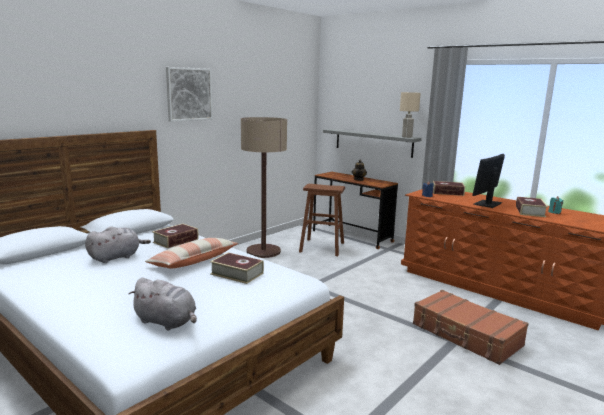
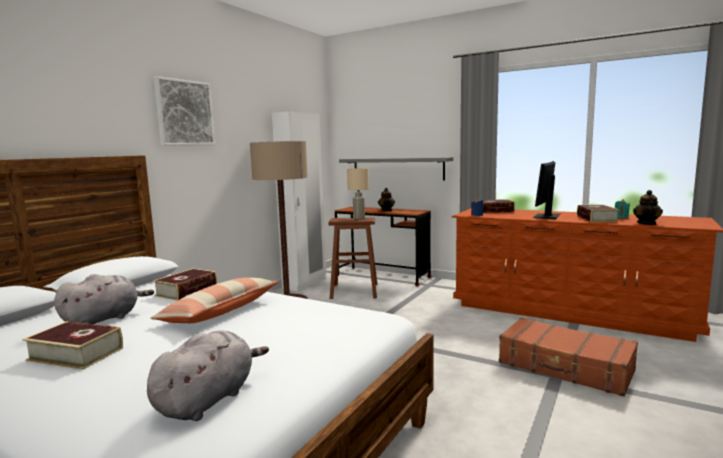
camera: 10 degrees left, 5 degrees down
grey plush toy [129,278,197,330] -> grey plush toy turned 75 degrees counterclockwise [147,330,269,421]
book [210,253,264,284] -> book moved to [22,321,123,370]
beige table lamp [400,92,421,138] -> beige table lamp moved to [347,168,369,219]
none -> white wardrobe [272,112,326,291]
none -> teapot [633,190,663,225]

